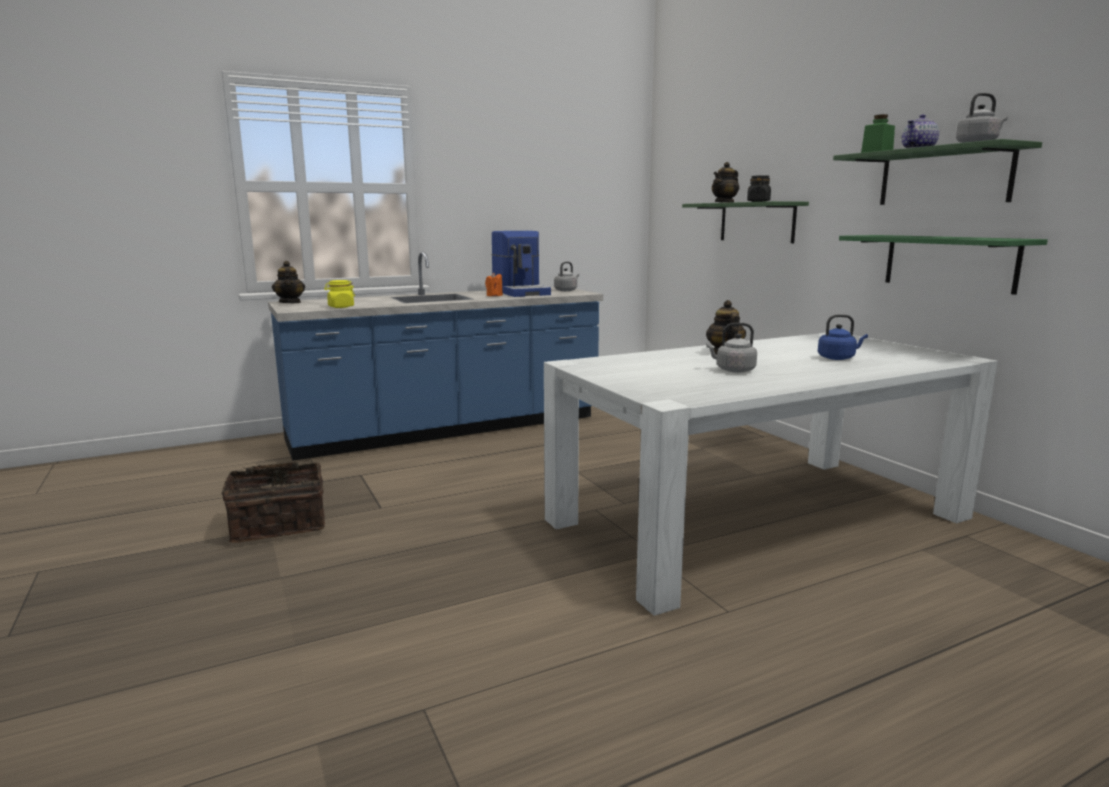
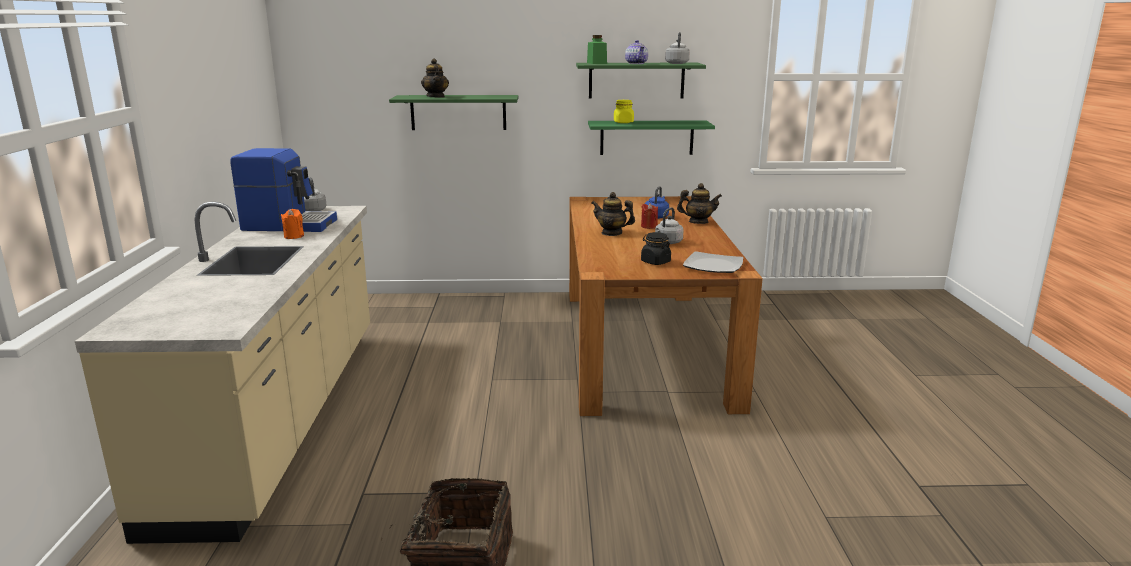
camera: 65 degrees left, 5 degrees up
blue counter [268,251,603,461] -> beige counter [75,202,370,544]
teapot [272,261,305,303] -> teapot moved to [677,183,722,224]
yellow jar [324,280,355,308] -> yellow jar moved to [614,100,634,123]
white dining table [544,332,998,616] -> brown dining table [569,196,763,416]
black jar [747,175,771,202] -> black jar moved to [641,232,671,265]
none -> red candle [641,203,658,229]
none -> plate [683,251,743,273]

